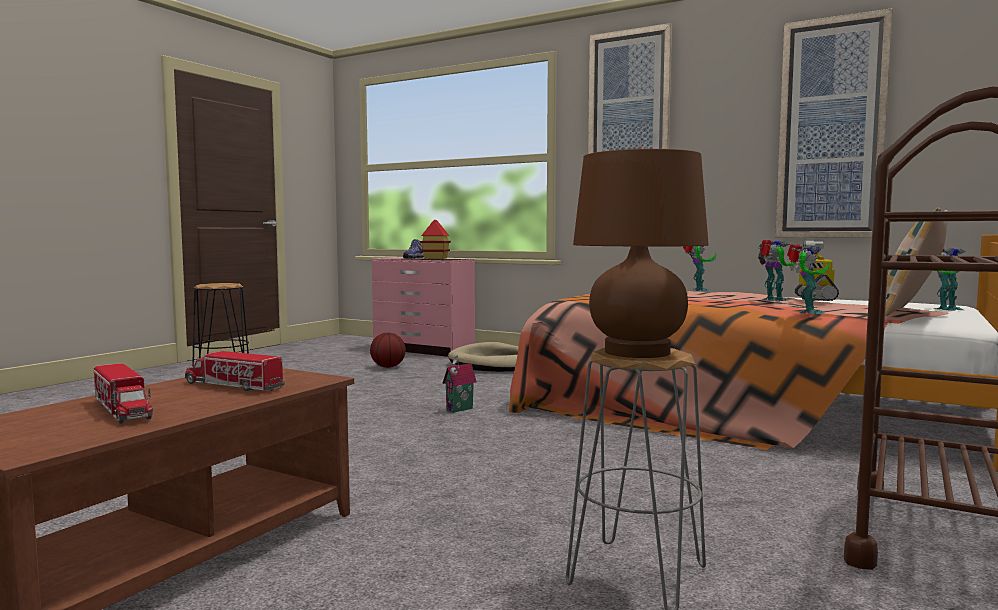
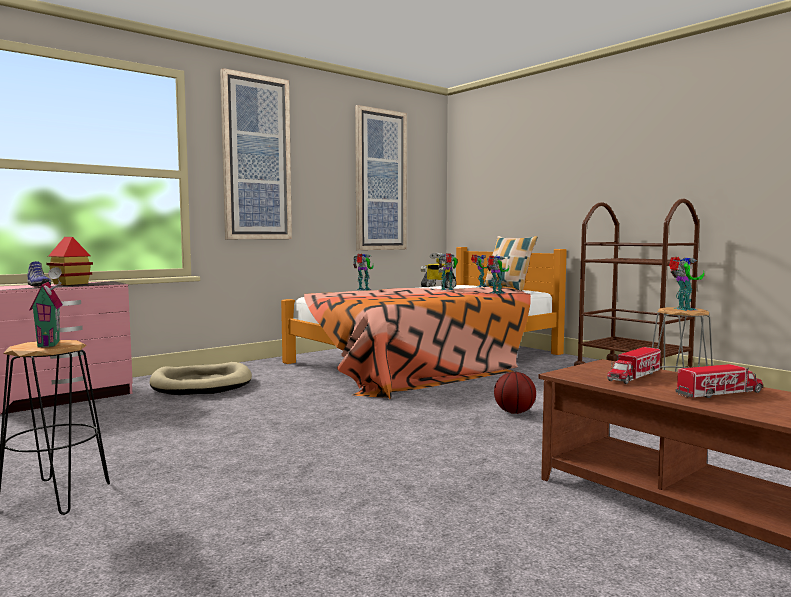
camera: 70 degrees left, 0 degrees up
basketball [370,333,406,368] -> basketball moved to [494,372,536,414]
toy house [442,356,477,413] -> toy house moved to [29,267,63,347]
brown table lamp [573,147,709,358] -> toy robot [669,257,705,311]

